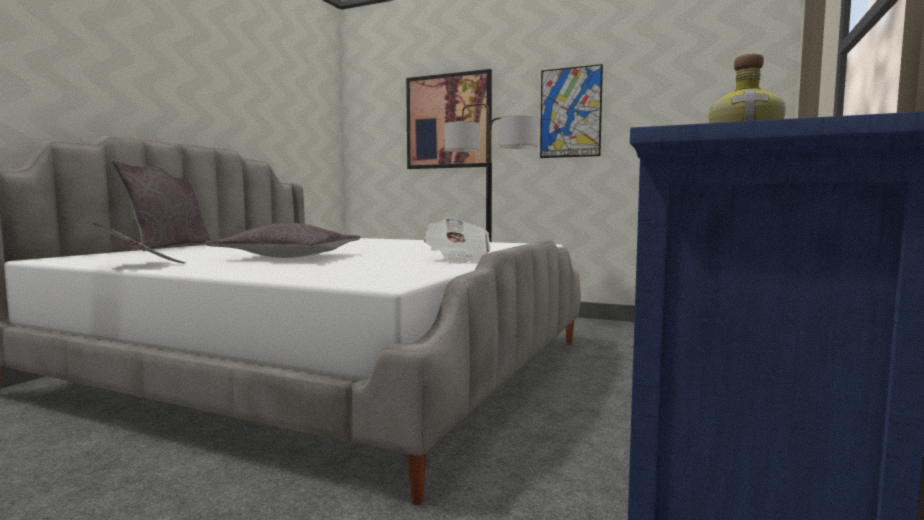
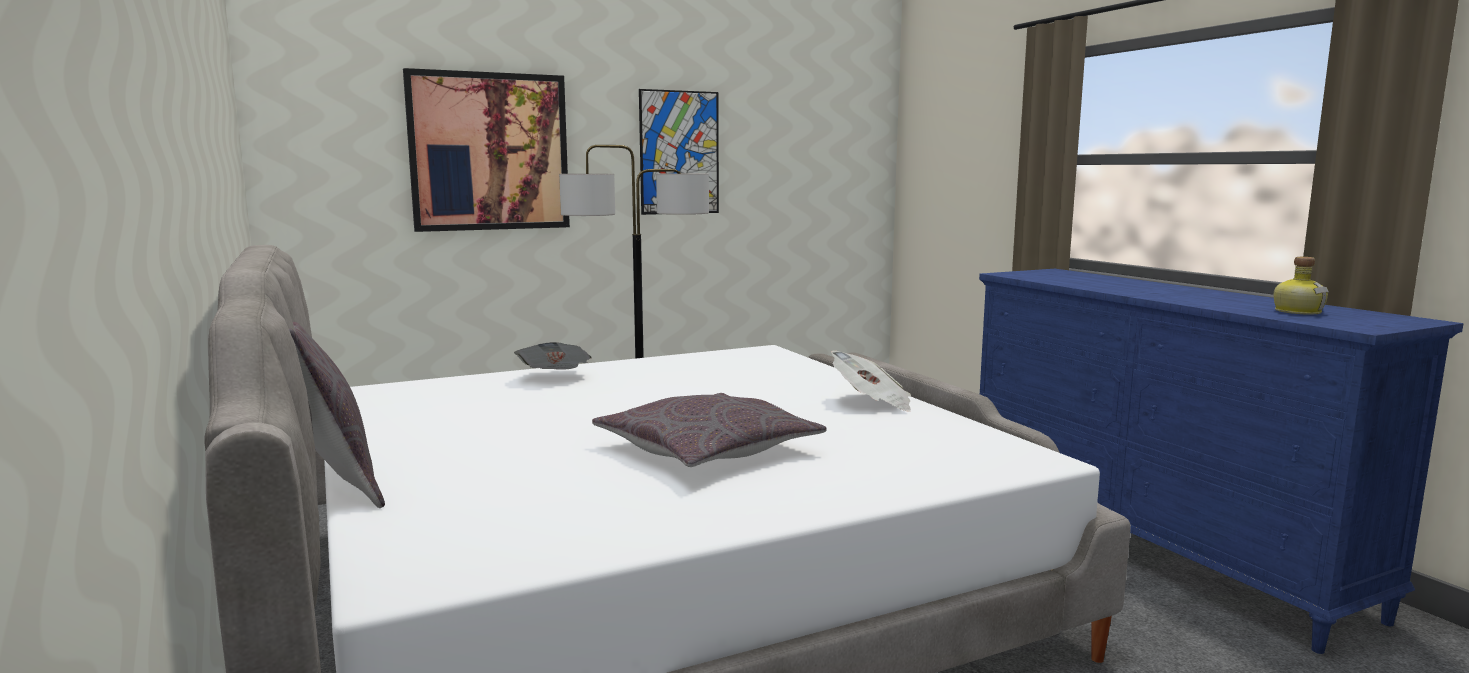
camera: 50 degrees left, 5 degrees up
newspaper [88,222,186,263] -> newspaper moved to [514,342,592,370]

